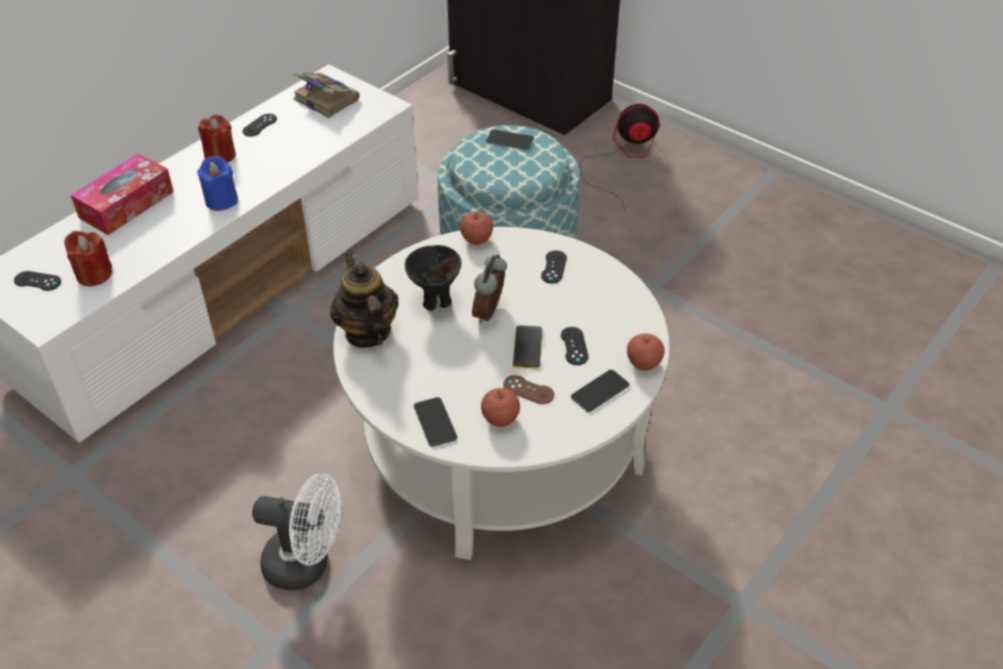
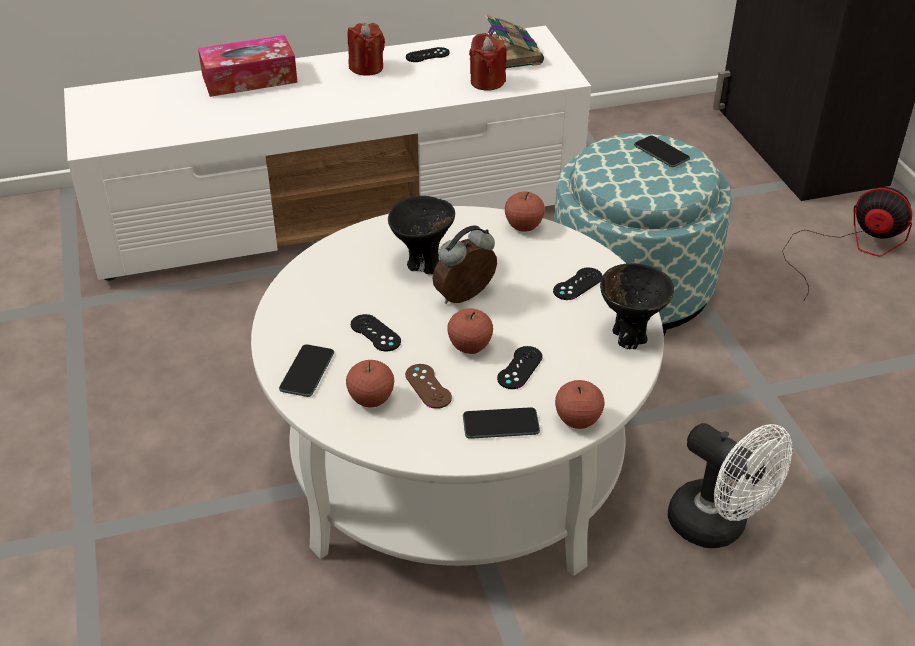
camera: 35 degrees right, 5 degrees down
black game controller [14,271,61,291] -> black game controller moved to [351,314,401,351]
red candle [64,231,112,286] -> red candle moved to [469,33,507,91]
blue candle [197,156,238,211] -> none
white fan [252,474,342,590] -> white fan moved to [668,423,793,548]
teapot [330,253,399,348] -> none
phone [513,325,543,369] -> apple [447,308,493,354]
none -> black bowl [600,263,674,349]

